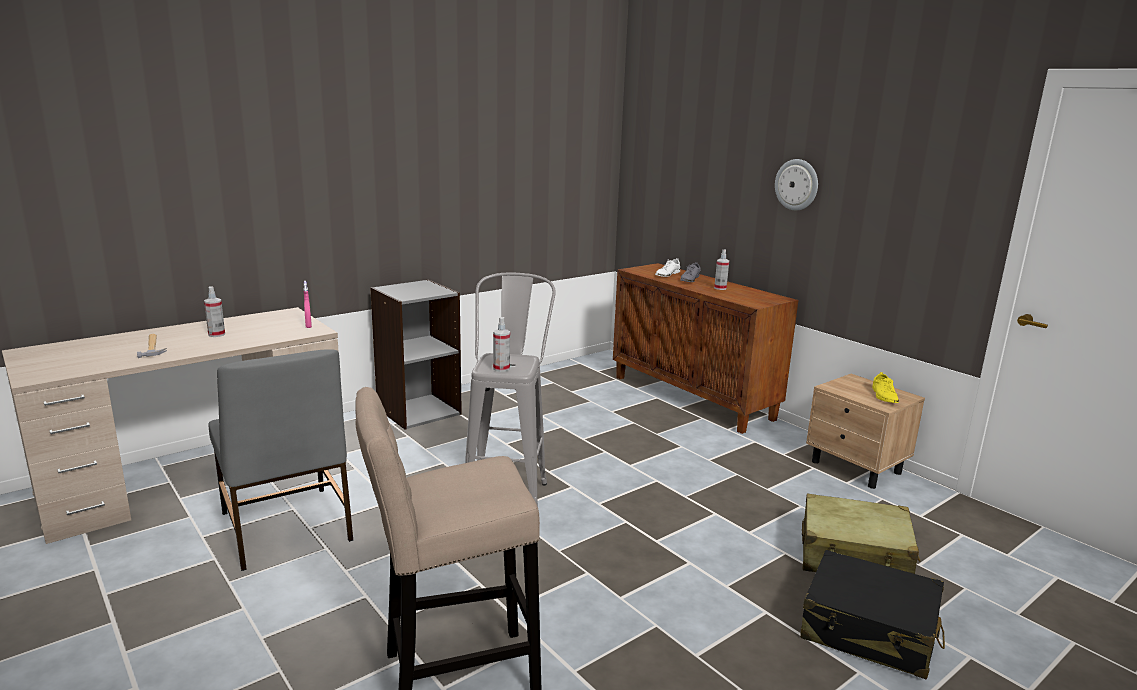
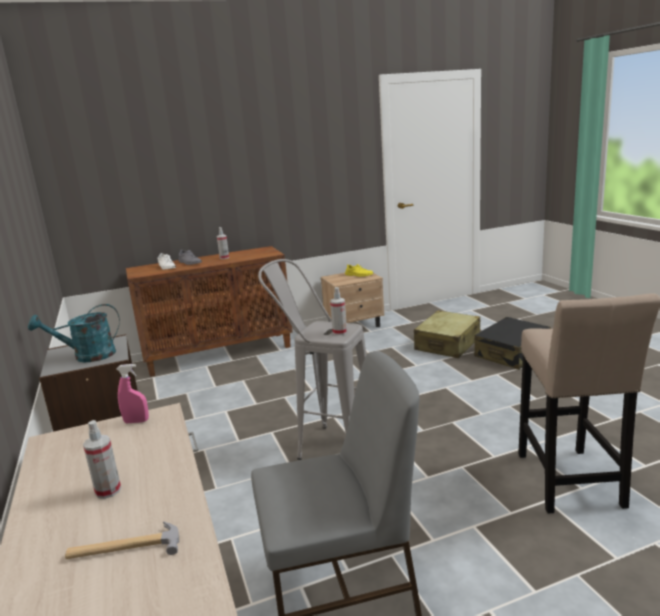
camera: 70 degrees left, 0 degrees up
wall clock [775,159,818,211] -> none
none -> turquoise watering can [28,304,120,362]

